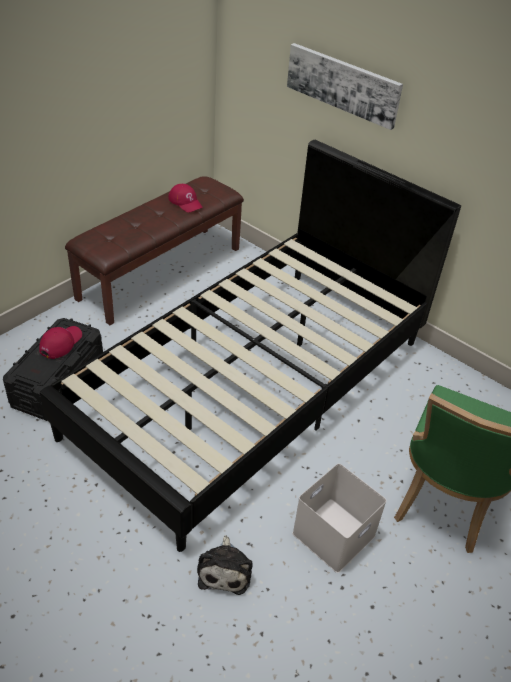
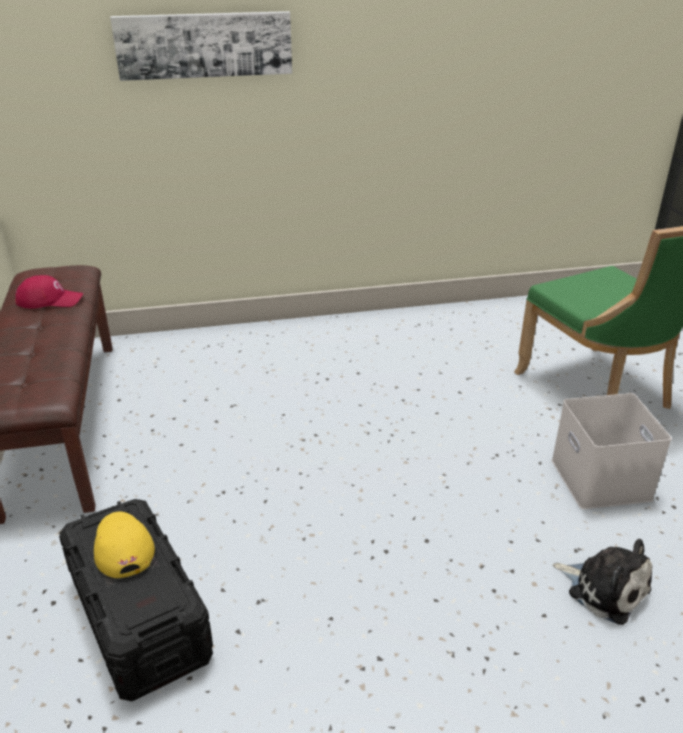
camera: 50 degrees left, 10 degrees down
red cap [39,326,82,359] -> yellow cap [94,512,155,578]
black bed [40,140,461,552] -> none

